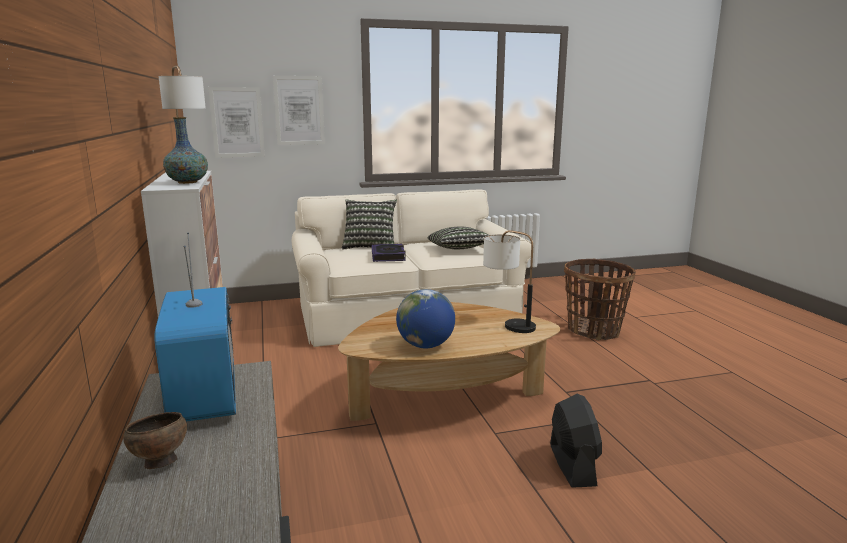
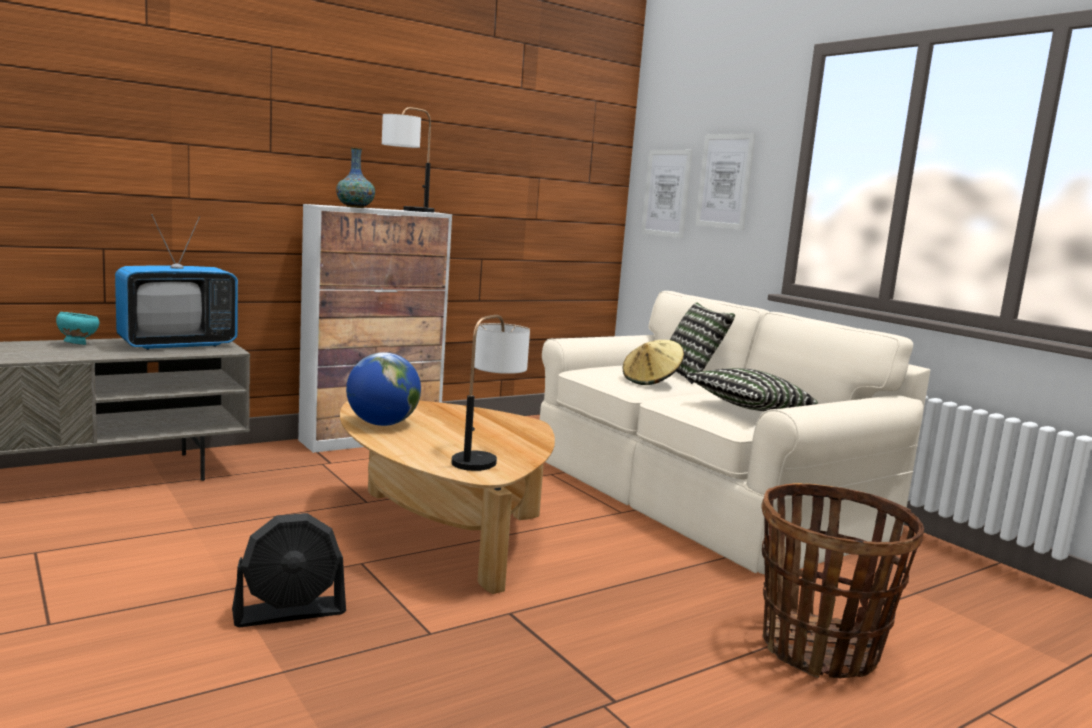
camera: 70 degrees right, 5 degrees down
brown bowl [123,412,187,469] -> turquoise bowl [56,312,99,345]
book [372,244,406,262] -> beige hat [623,340,684,385]

